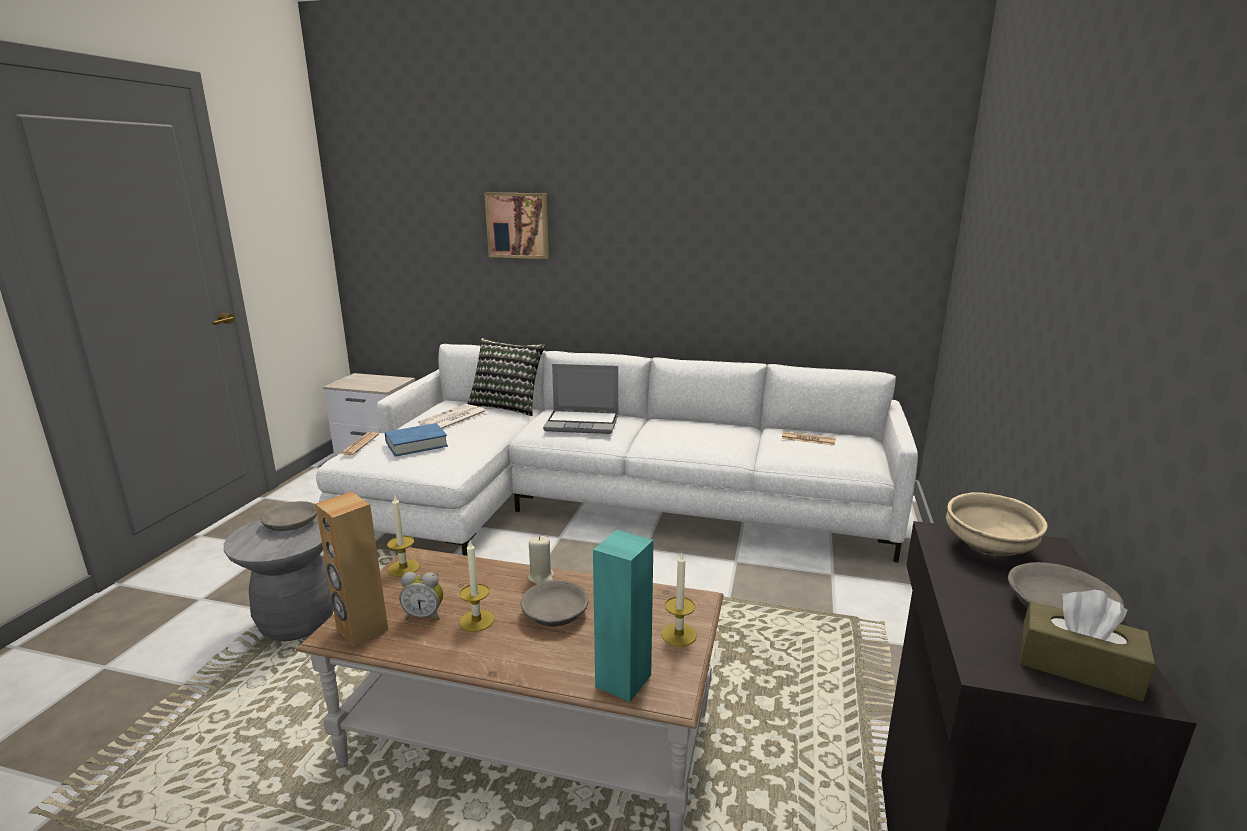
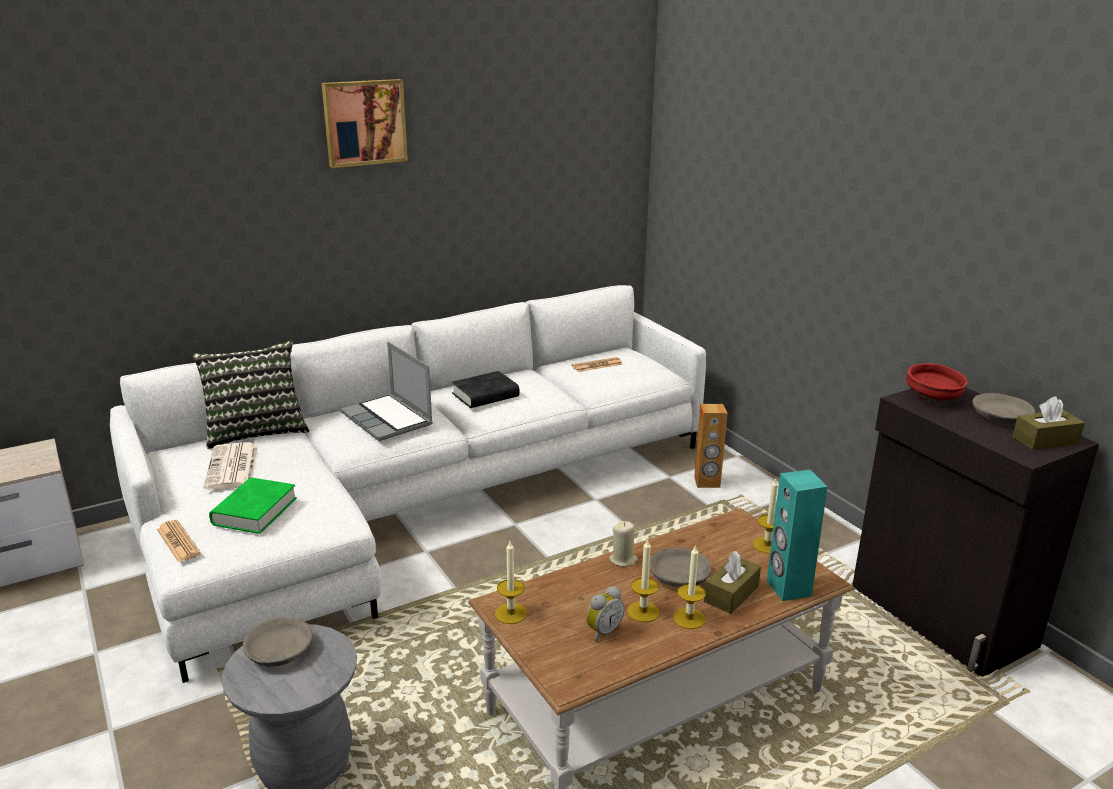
camera: 45 degrees left, 5 degrees up
brown speaker [315,492,388,647] -> brown speaker moved to [694,404,727,488]
blue book [385,423,448,457] -> green book [209,478,297,534]
picture [484,193,549,259] -> picture moved to [322,79,408,168]
laptop [543,364,618,434] -> laptop turned 90 degrees clockwise [341,342,433,441]
beige bowl [946,492,1048,557] -> red bowl [906,363,968,403]
none -> black book [452,371,519,408]
none -> candle [673,545,706,629]
none -> brown tissue box [704,551,761,614]

